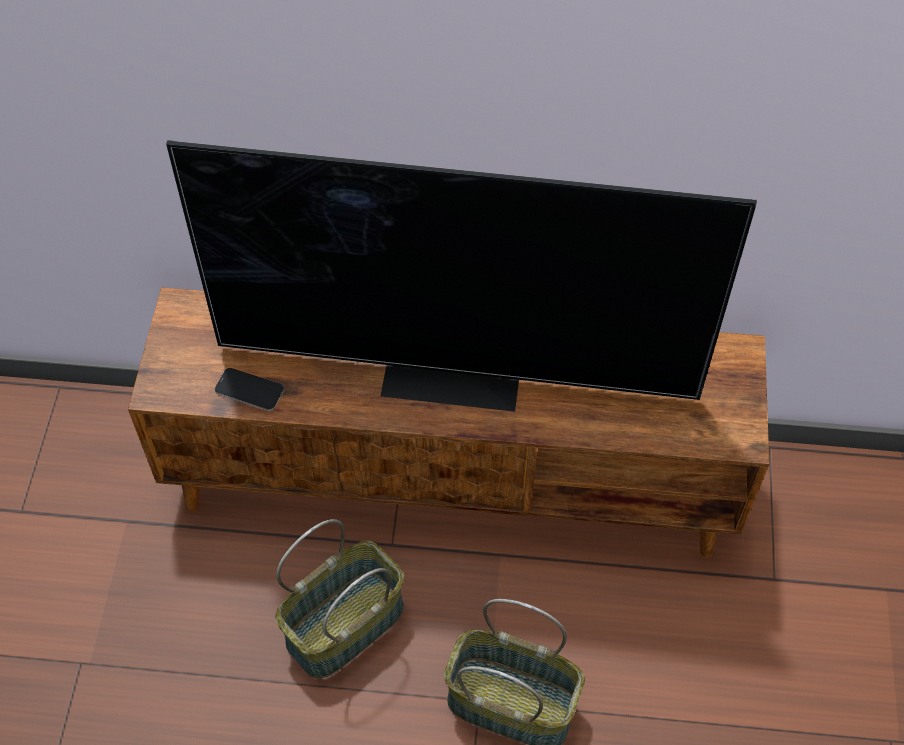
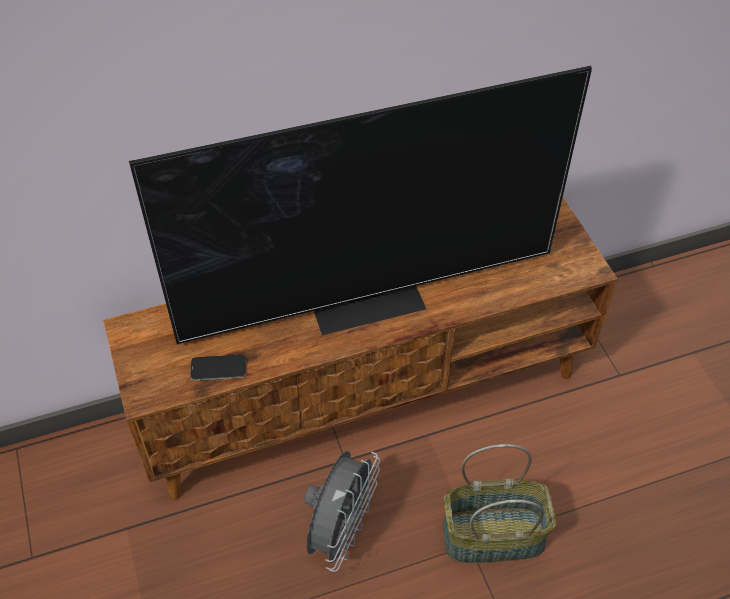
camera: 25 degrees left, 5 degrees down
basket [275,519,404,678] -> grey fan [304,451,380,572]

